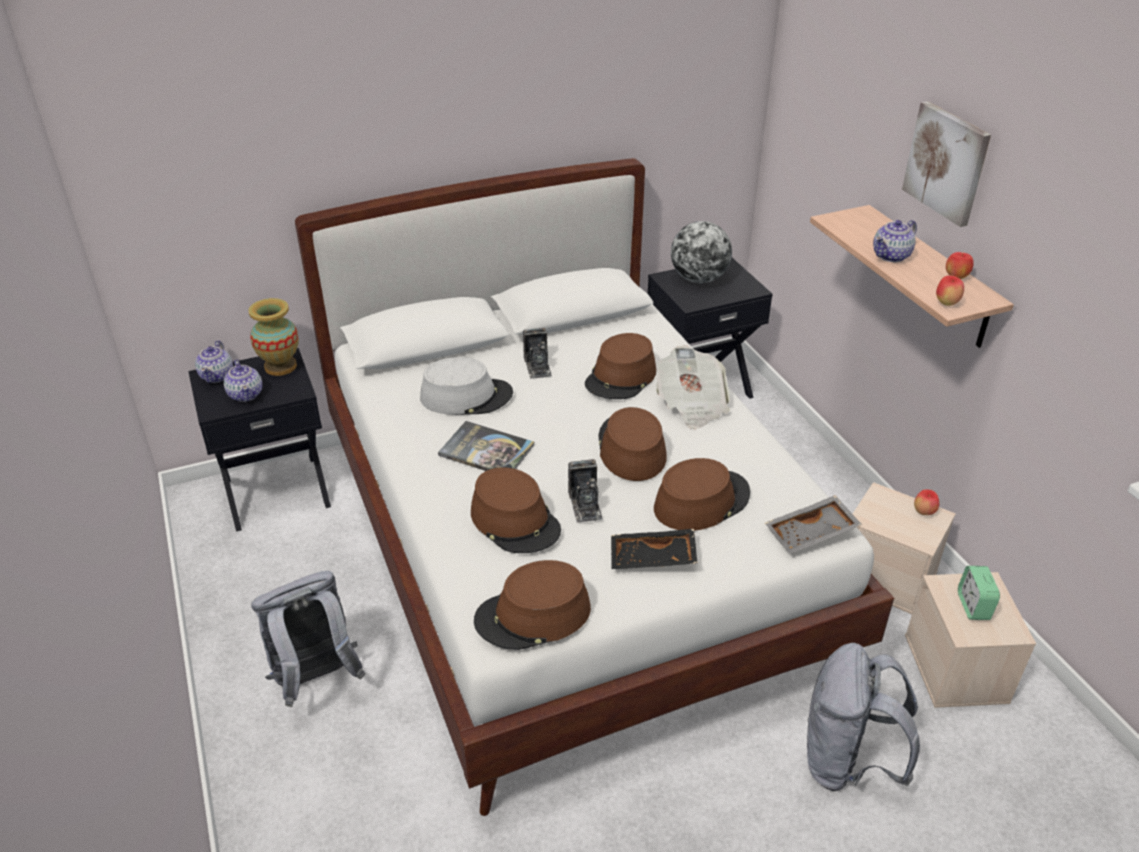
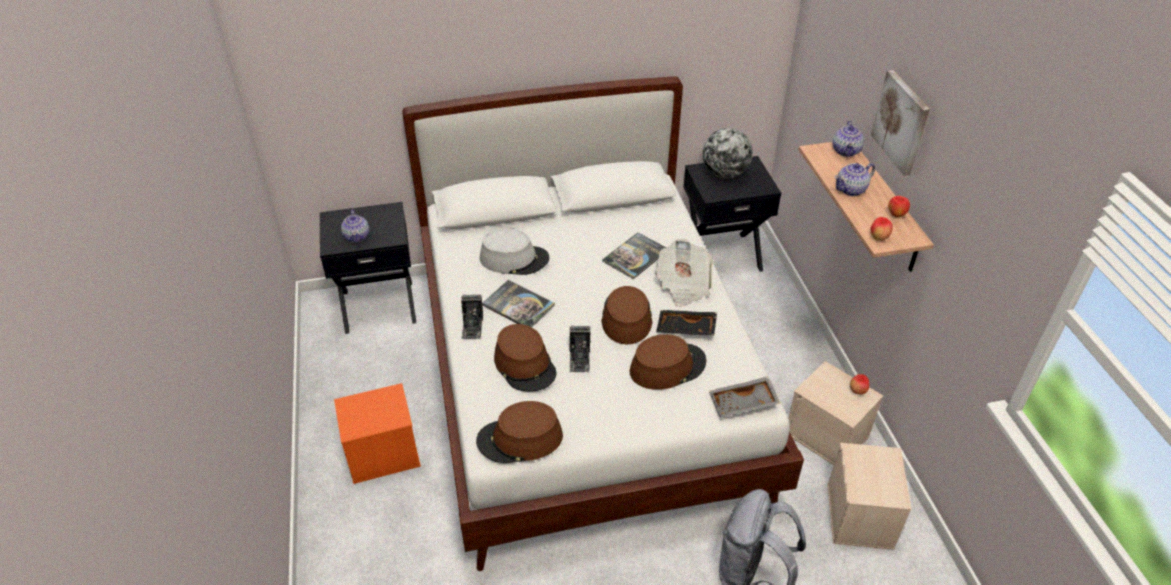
camera: 10 degrees right, 5 degrees up
teapot [195,340,233,383] -> teapot moved to [832,121,864,157]
vase [249,298,299,376] -> none
grey backpack [251,571,366,707] -> orange storage box [334,383,421,484]
camera [523,328,552,379] -> camera moved to [461,295,483,339]
brown hat [585,333,656,399] -> book [602,232,666,279]
black tray [611,529,697,569] -> black tray moved to [656,310,717,335]
alarm clock [958,566,1000,620] -> none

